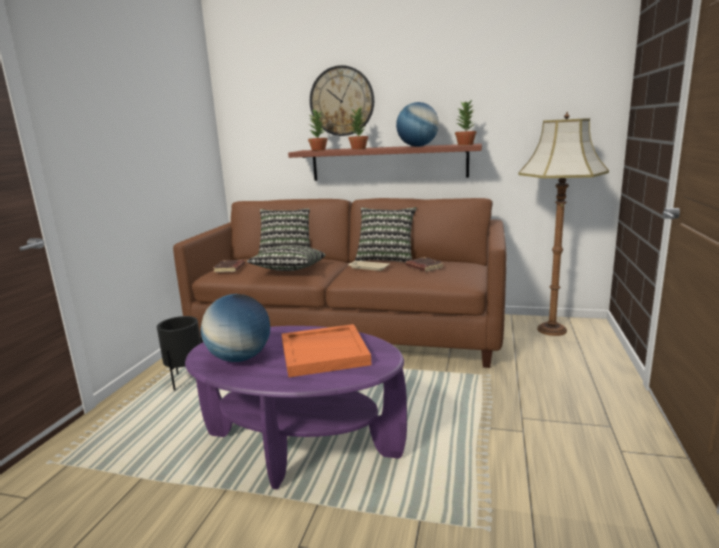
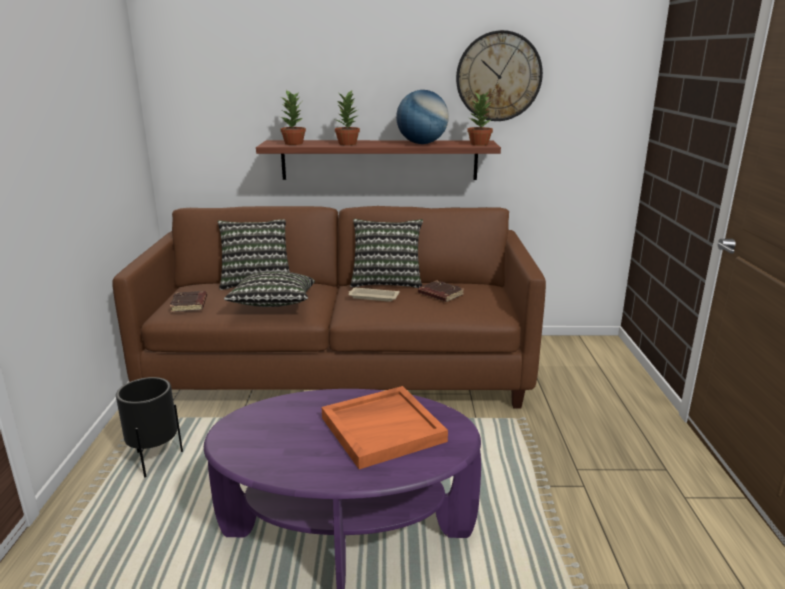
camera: 15 degrees left, 5 degrees up
globe [201,294,270,362] -> none
wall clock [310,65,374,136] -> wall clock moved to [456,30,543,121]
floor lamp [518,112,609,336] -> none

